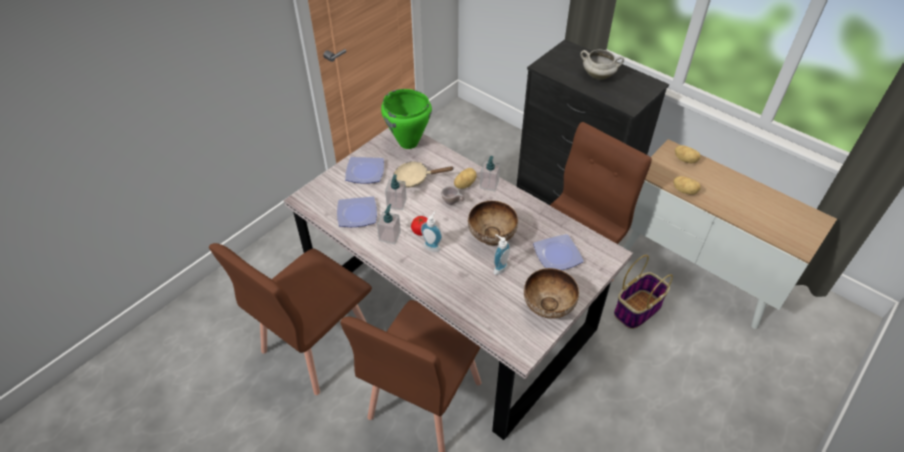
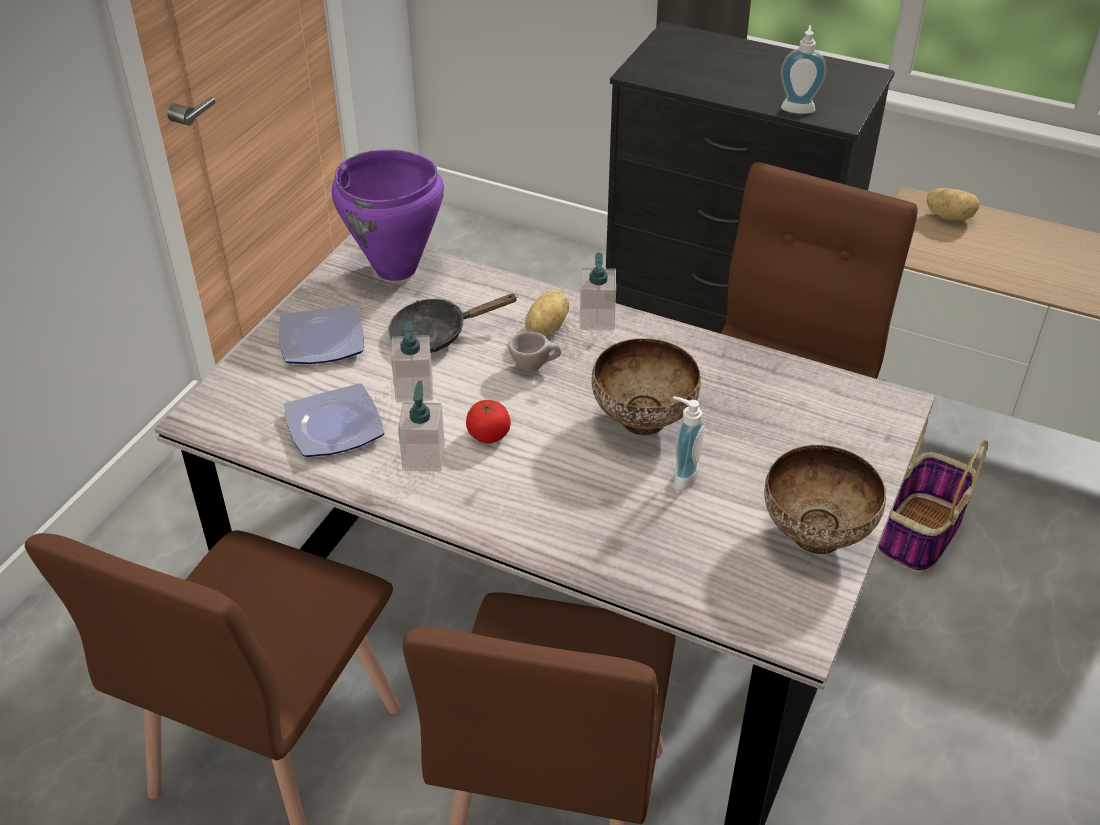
camera: 15 degrees left, 5 degrees down
green cooking pot [381,89,432,149] -> purple cooking pot [332,150,444,281]
beige frying pan [394,161,453,188] -> black frying pan [388,293,518,353]
soap dispenser [421,211,442,252] -> soap dispenser moved to [781,25,827,114]
plate [533,234,584,270] -> none
white cooking pot [580,49,624,80] -> none
potato [673,176,701,195] -> none

